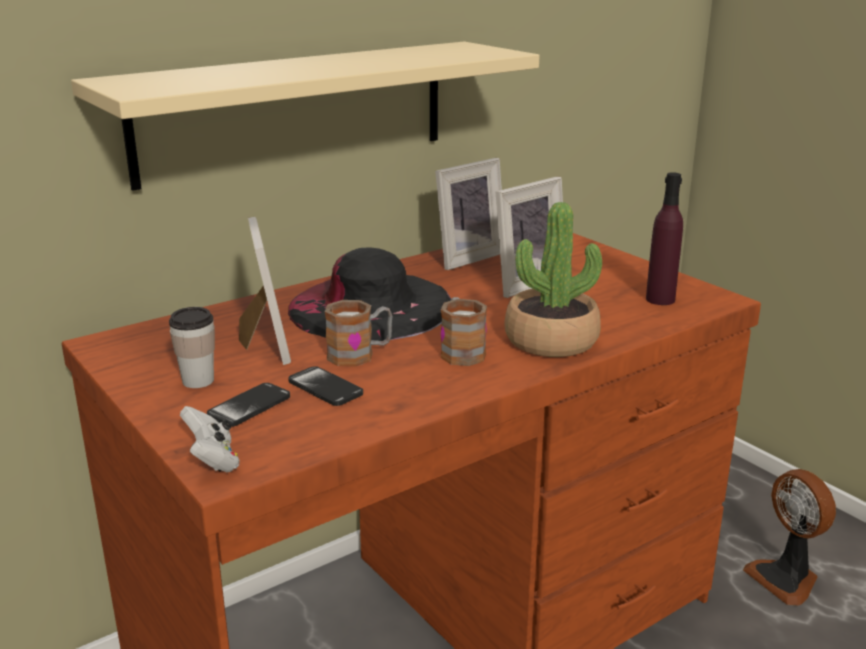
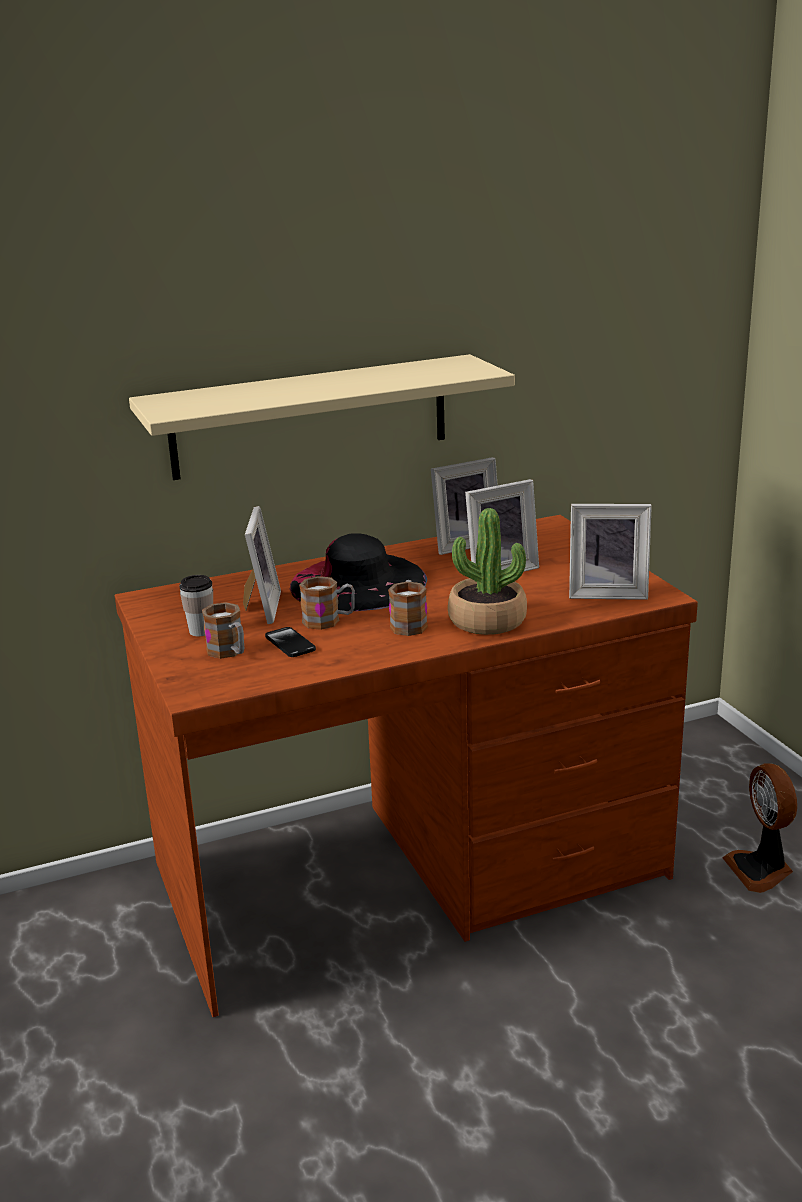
camera: 15 degrees right, 0 degrees up
white game controller [180,406,240,472] -> none
phone [207,383,290,427] -> mug [202,602,244,659]
purple bottle [646,172,683,305] -> picture frame [569,504,652,600]

